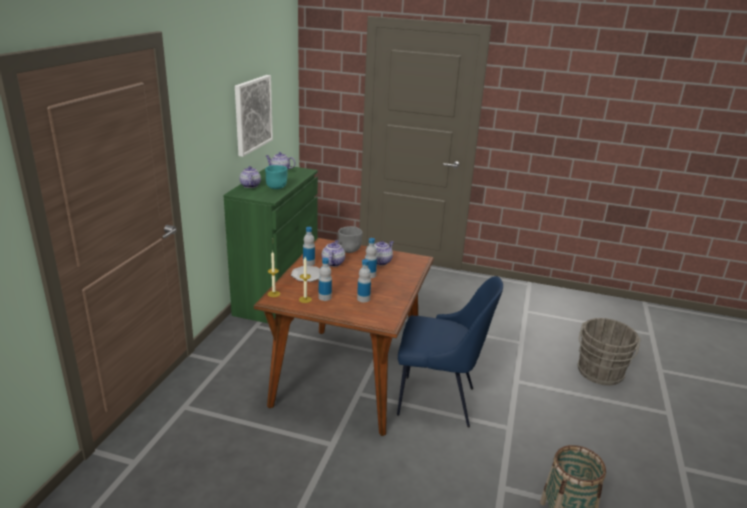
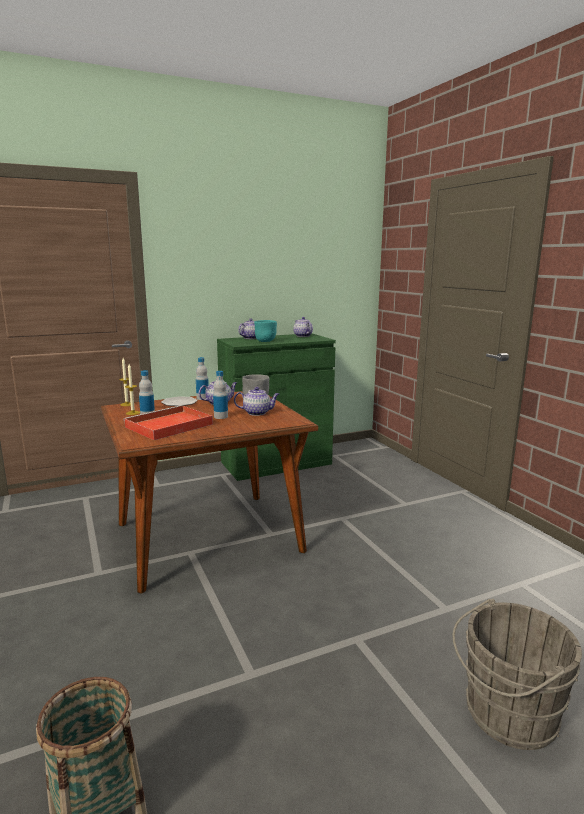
camera: 50 degrees right, 10 degrees down
picture [235,75,273,157] -> none
bottle [357,259,371,302] -> red tray [124,405,213,440]
blue chair [397,276,503,428] -> none

